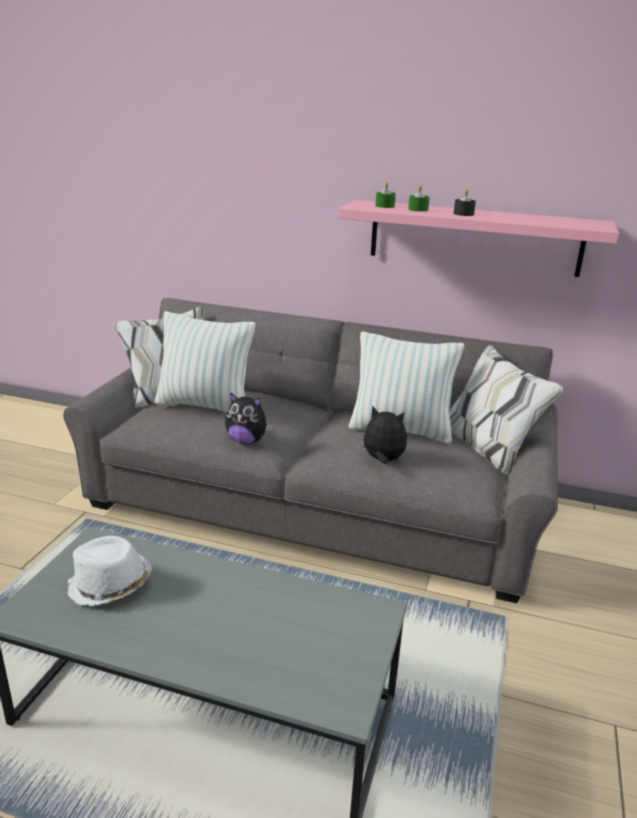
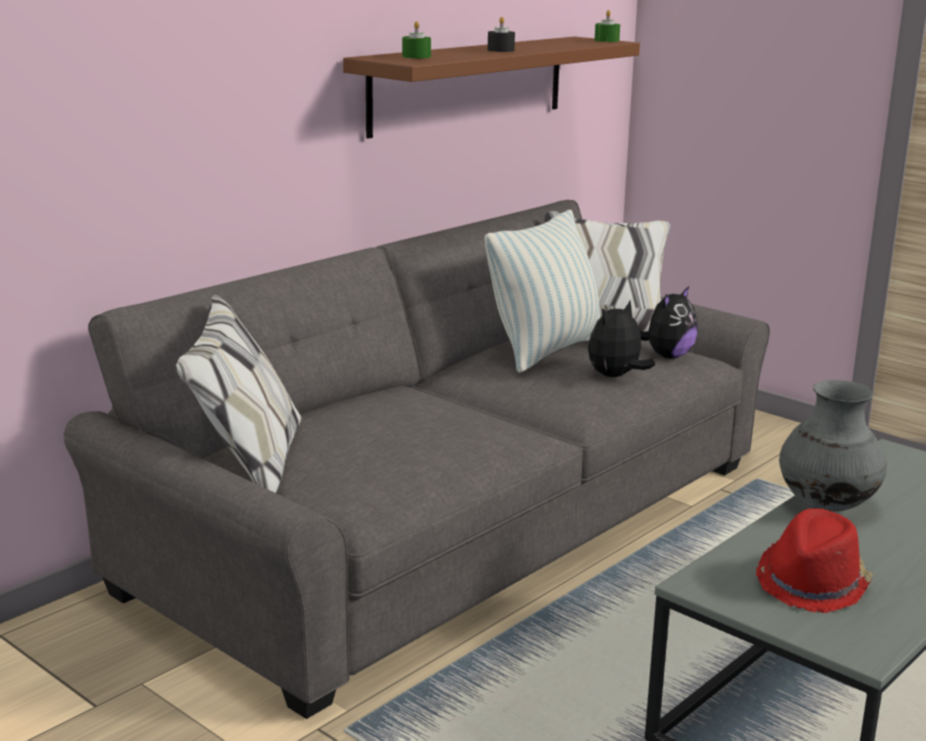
camera: 65 degrees left, 5 degrees down
white hat [68,536,152,606] -> red hat [756,508,873,613]
pillow [155,311,255,413] -> none
plush toy [225,392,273,445] -> plush toy moved to [640,286,698,359]
pink shelf [338,200,619,277] -> brown shelf [343,37,640,138]
green candle [408,185,429,212] -> green candle moved to [595,10,620,42]
none -> grey vase [779,380,887,511]

